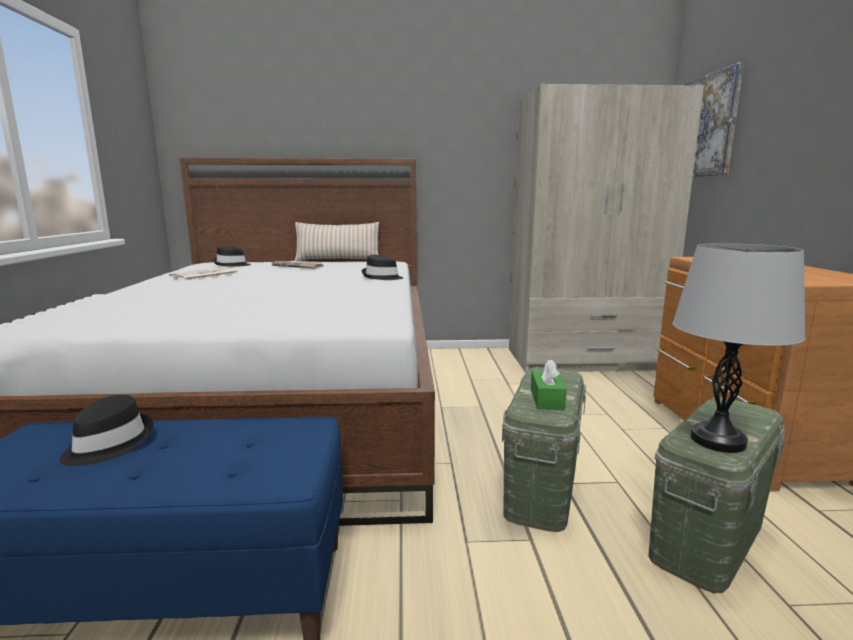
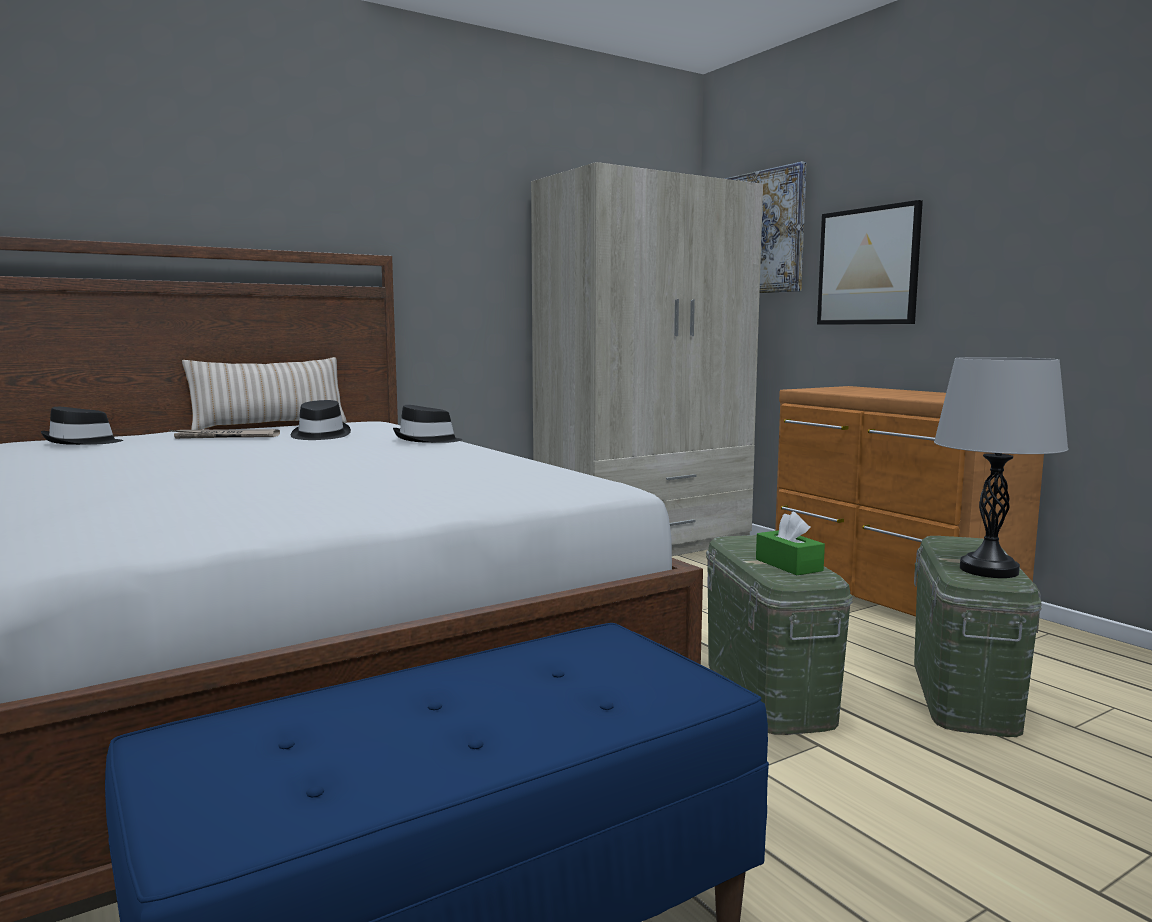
camera: 30 degrees left, 5 degrees down
black hat [60,395,153,466] -> black hat moved to [291,400,351,440]
newspaper [169,267,238,281] -> none
none -> picture [817,200,923,325]

